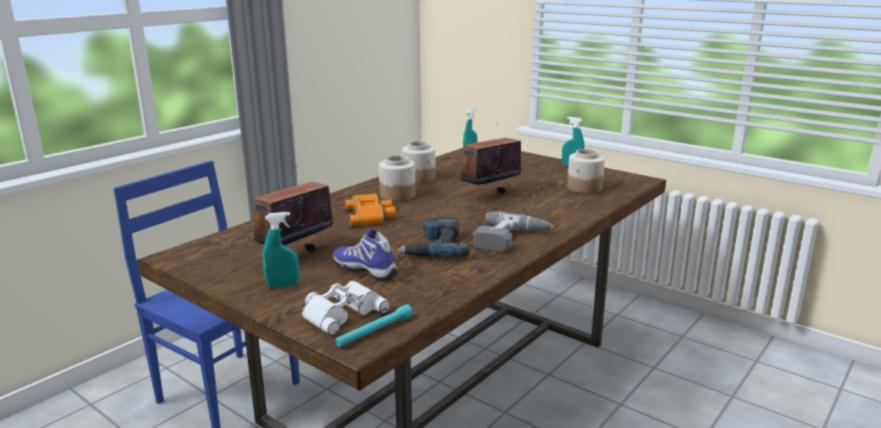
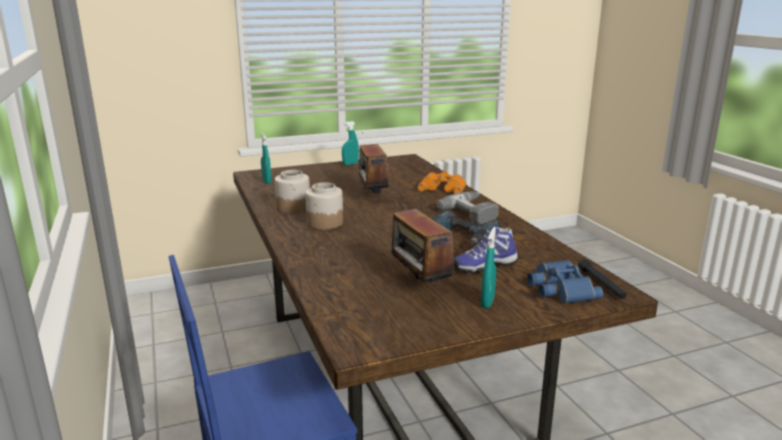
camera: 60 degrees left, 0 degrees up
white binoculars [302,280,390,335] -> blue binoculars [527,260,603,304]
turquoise flashlight [335,304,413,347] -> black flashlight [578,259,627,299]
orange binoculars [345,194,396,226] -> orange binoculars moved to [417,171,466,194]
jar [567,149,605,194] -> none

